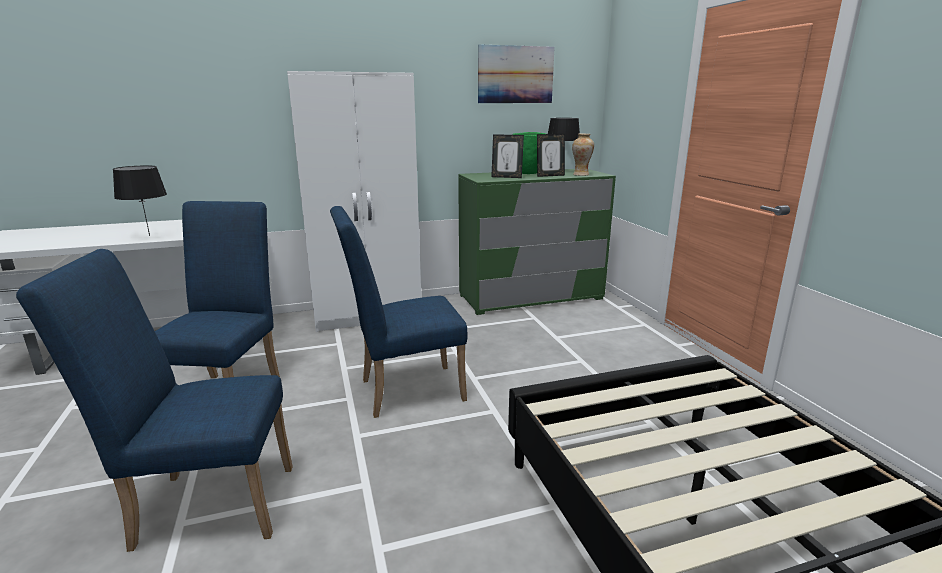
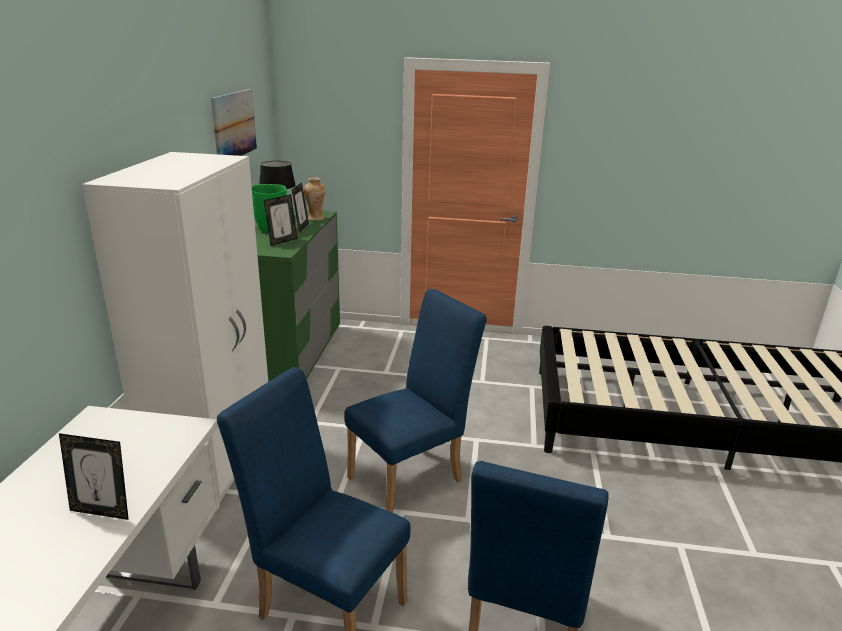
camera: 65 degrees left, 5 degrees up
black table lamp [113,165,167,236] -> picture frame [59,433,129,520]
blue chair [330,206,467,418] -> blue chair turned 135 degrees counterclockwise [345,289,487,513]

